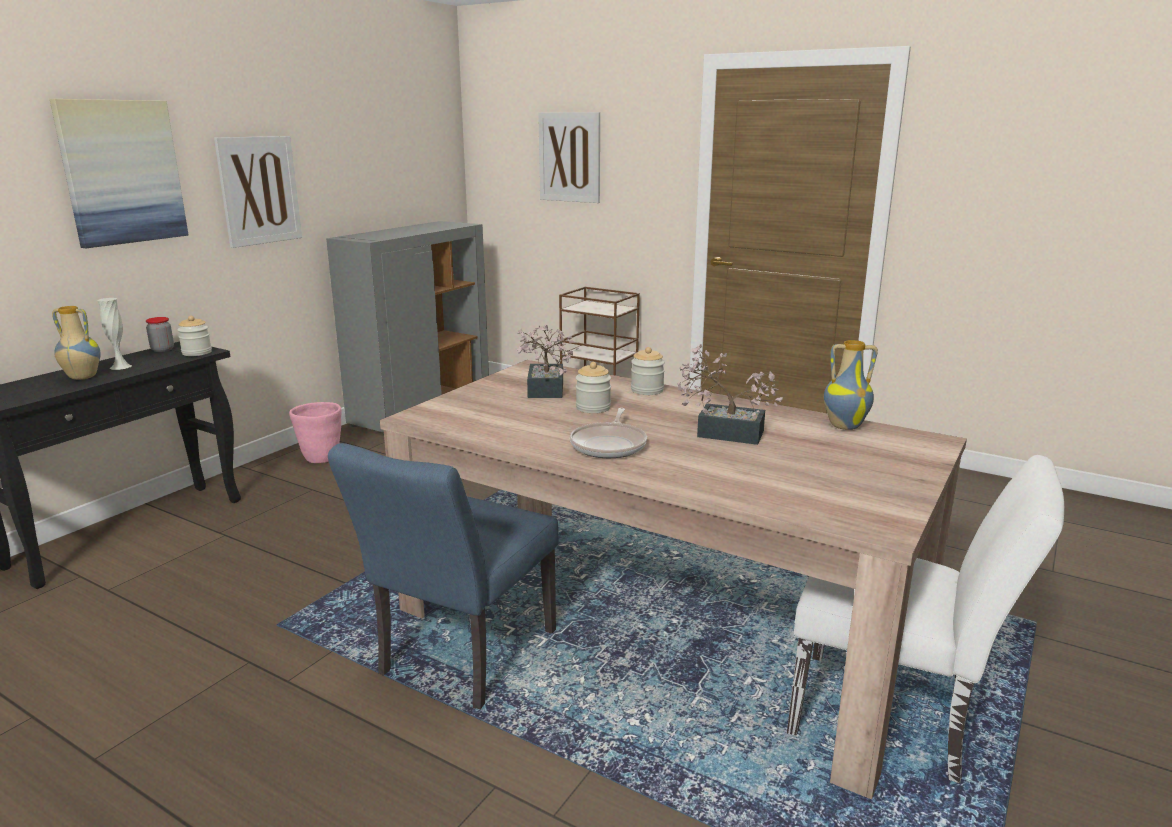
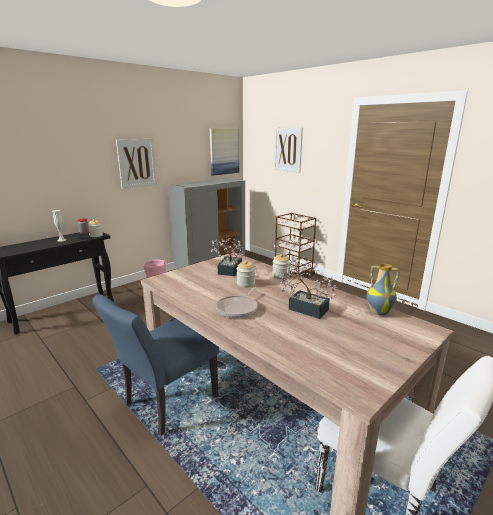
camera: 15 degrees right, 0 degrees up
picture [50,99,189,248] -> picture moved to [210,128,239,176]
vase [52,306,101,380] -> none

